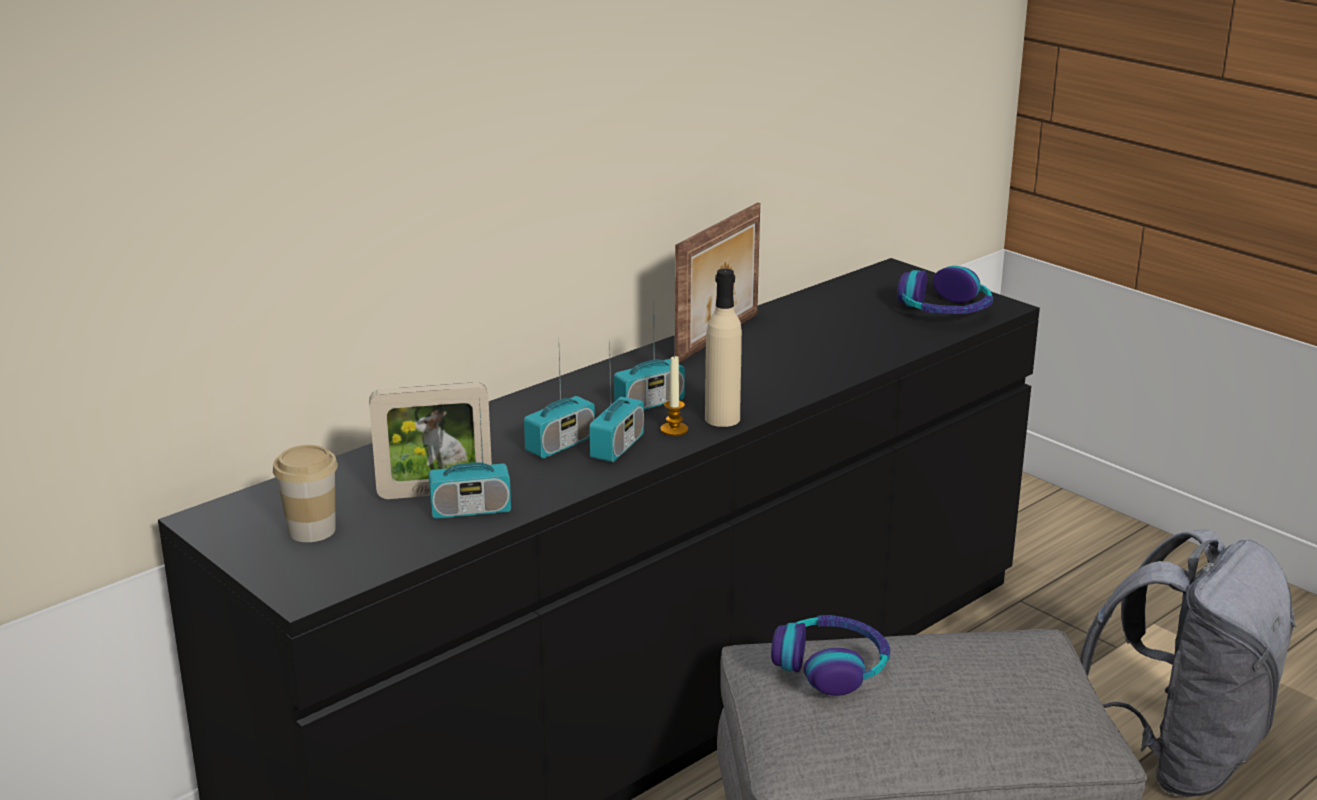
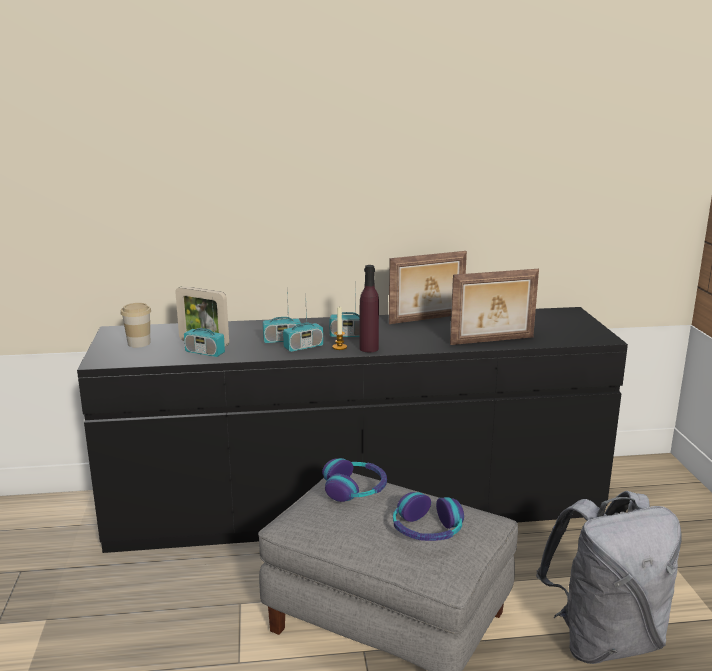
camera: 35 degrees right, 5 degrees down
beige bottle [705,269,742,427] -> purple bottle [359,265,379,352]
headphones [897,266,993,314] -> headphones moved to [393,492,464,541]
none -> picture frame [450,269,539,345]

